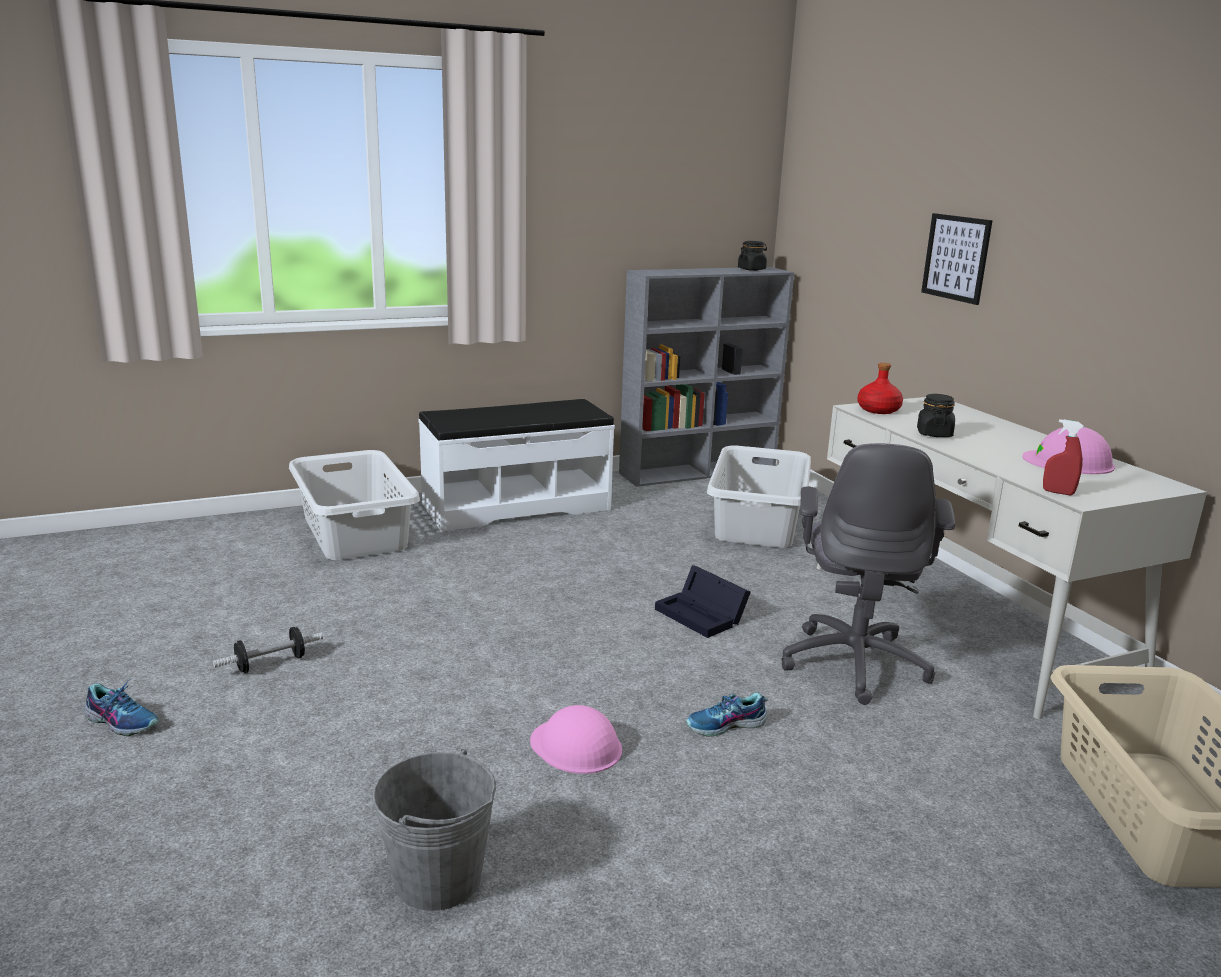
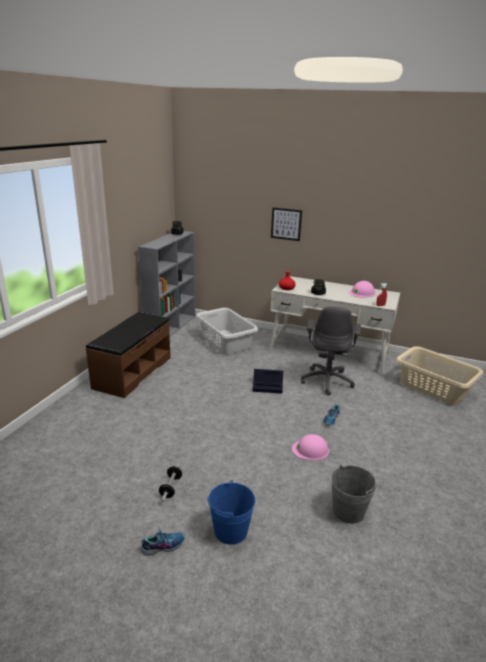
camera: 45 degrees left, 5 degrees up
grey laundry basket [289,450,420,560] -> none
white bench [418,399,615,532] -> brown bench [86,312,171,398]
grey office chair [781,443,955,705] -> grey office chair turned 45 degrees clockwise [301,306,361,396]
none -> blue bucket [207,480,255,545]

